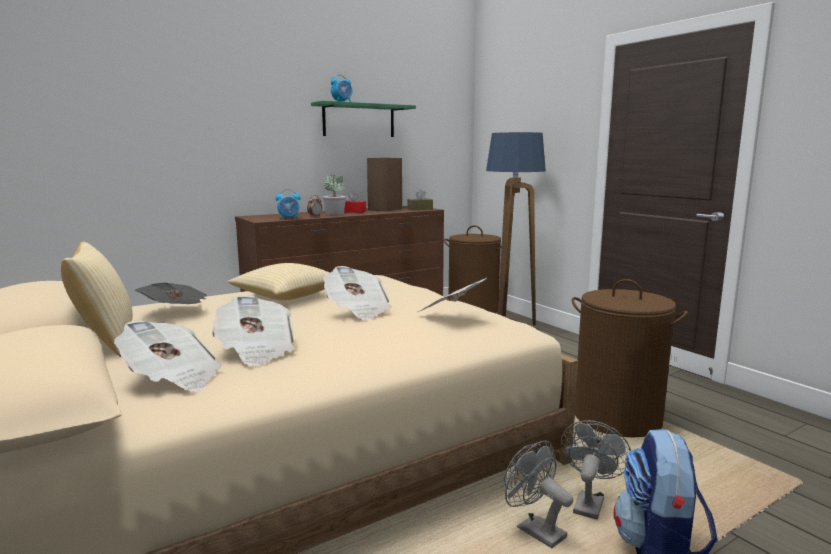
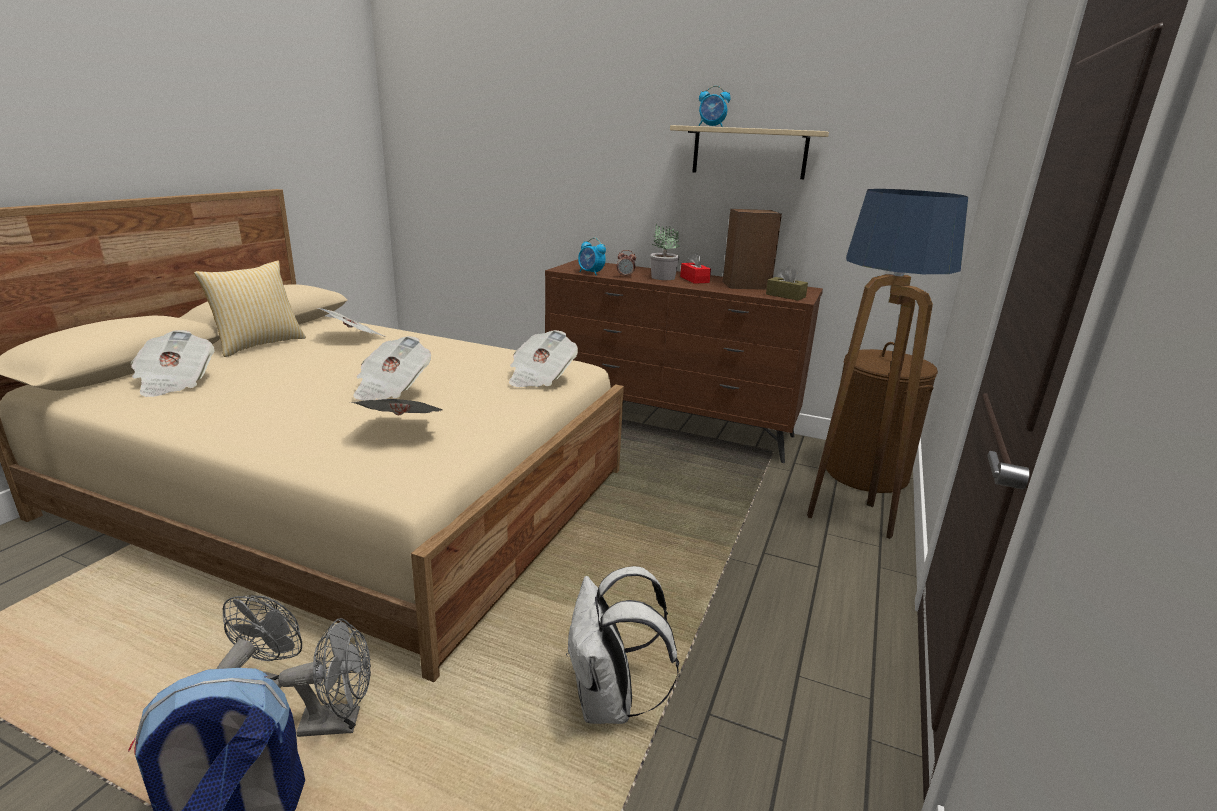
camera: 55 degrees right, 10 degrees up
newspaper [211,295,295,366] -> newspaper moved to [509,330,578,387]
pillow [227,263,329,300] -> none
green shelf [311,101,416,137] -> beige shelf [670,125,829,179]
brown laundry basket [572,279,688,438] -> white backpack [567,566,679,724]

